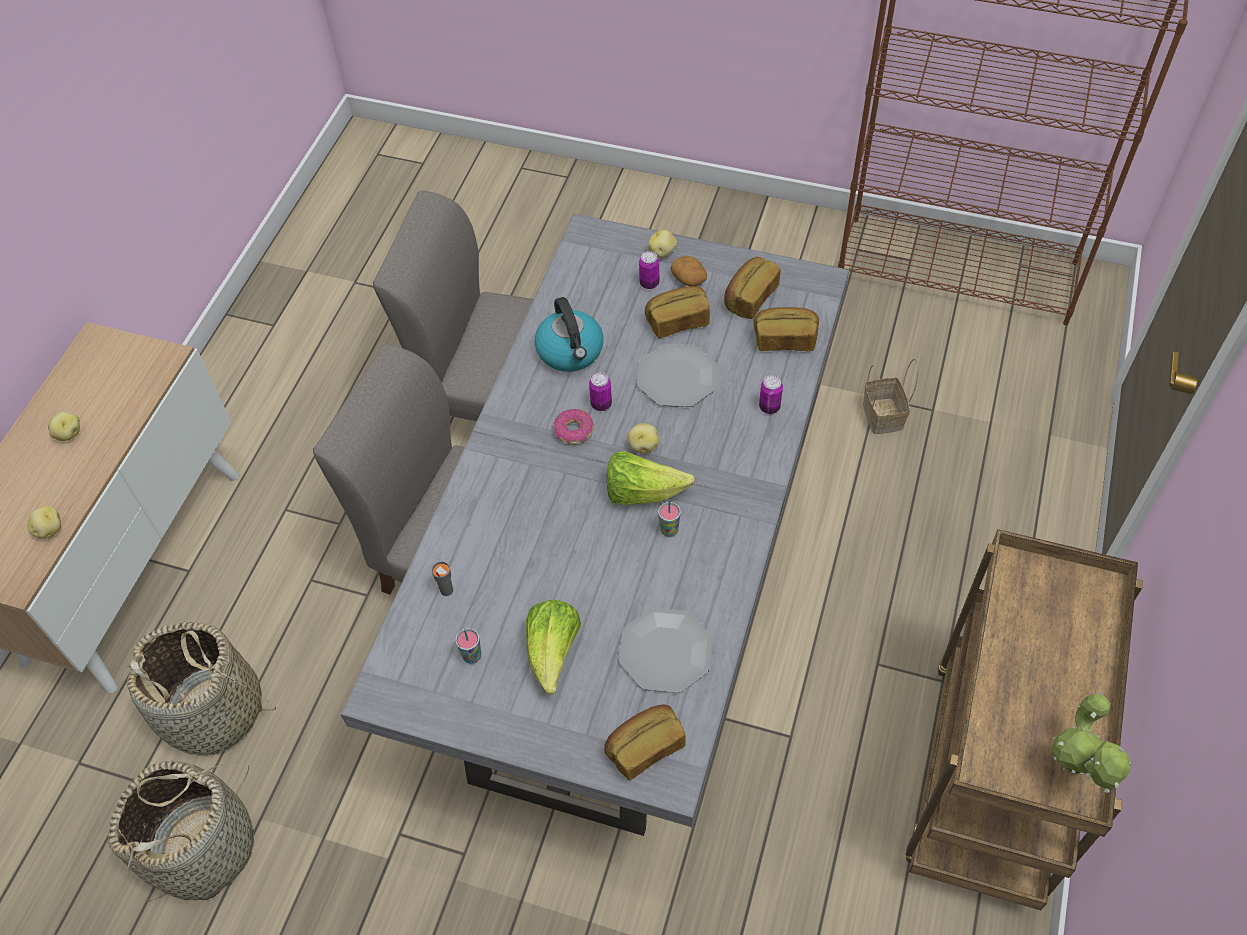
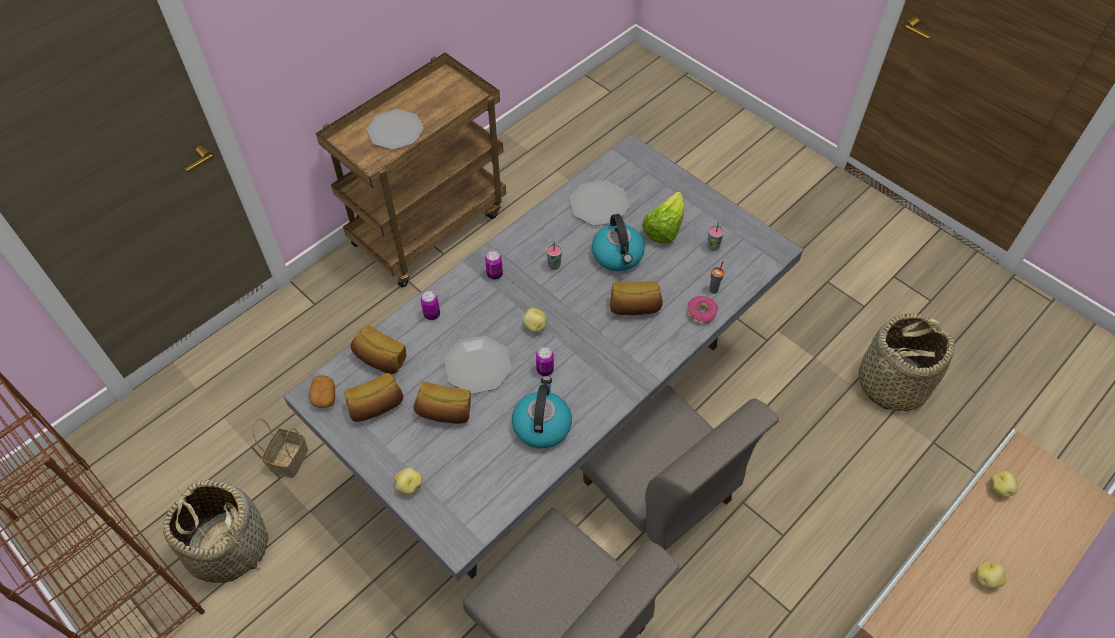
camera: 155 degrees left, 0 degrees up
basket [126,622,276,756] -> basket moved to [163,480,268,583]
donut [554,409,594,444] -> donut moved to [687,296,718,324]
bread [604,705,686,780] -> bread moved to [610,281,663,315]
lettuce [607,451,695,505] -> none
can [639,251,659,289] -> can moved to [485,250,503,280]
potato [671,256,707,286] -> potato moved to [309,375,335,408]
potted plant [1051,691,1131,793] -> none
none -> plate [367,109,424,150]
none -> kettle [592,214,645,271]

